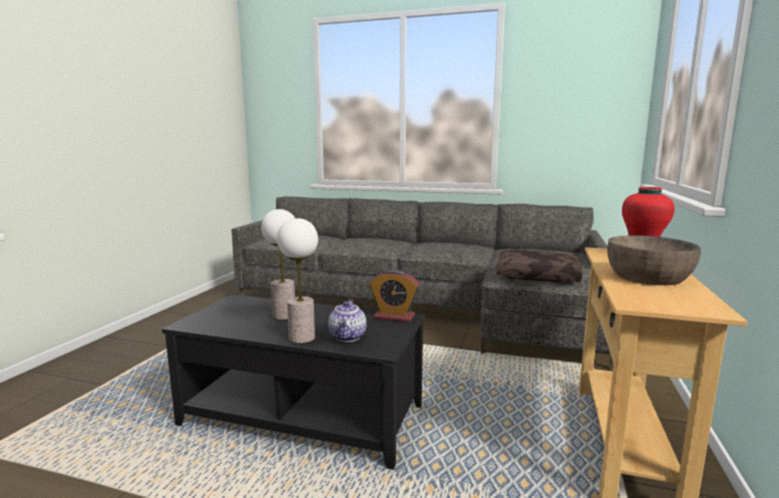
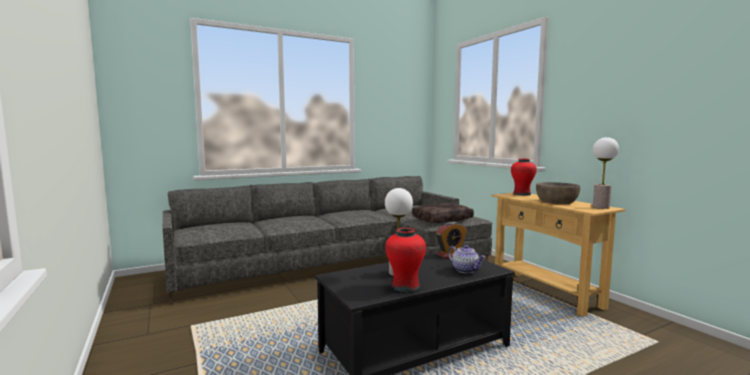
camera: 45 degrees left, 5 degrees down
table lamp [277,218,318,343] -> table lamp moved to [593,137,619,209]
none -> red vase [385,228,426,292]

